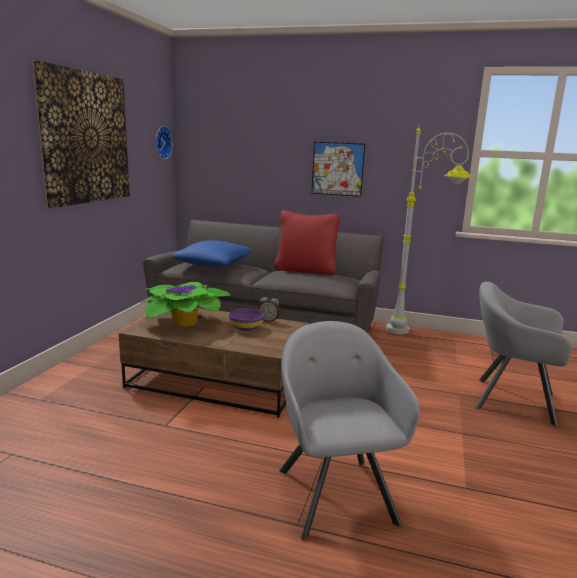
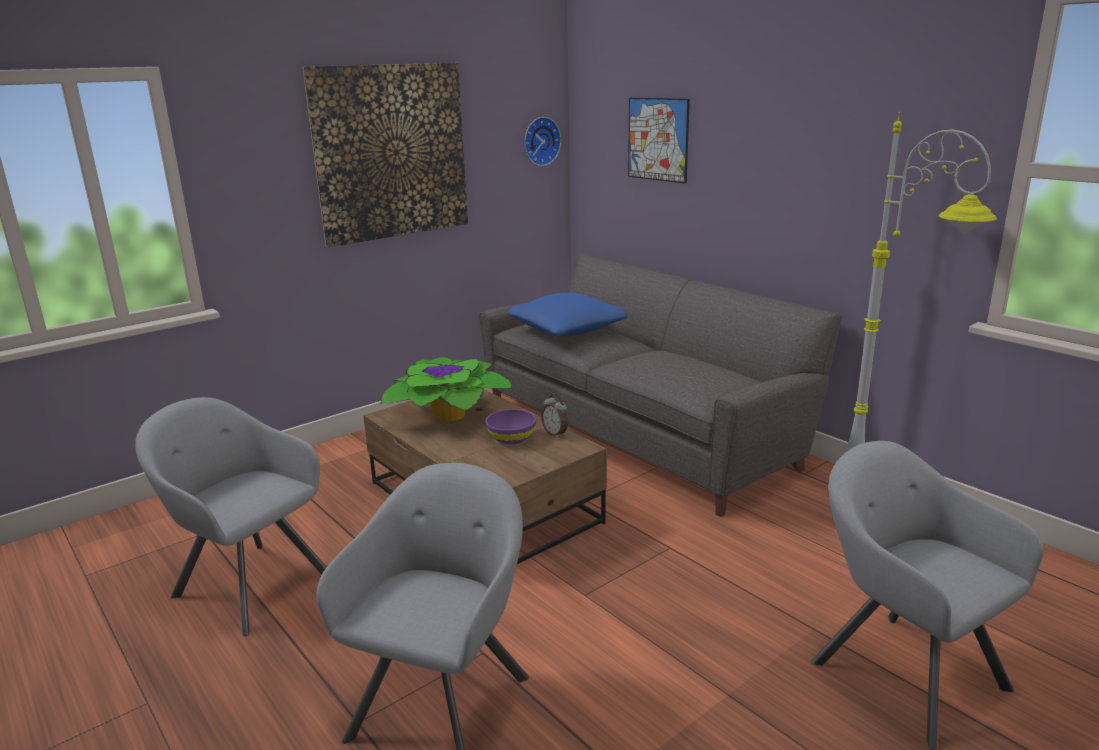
camera: 35 degrees right, 5 degrees up
red pillow [274,210,340,275] -> none
picture [312,142,365,197] -> picture moved to [628,98,690,184]
none -> grey armchair [135,397,327,636]

